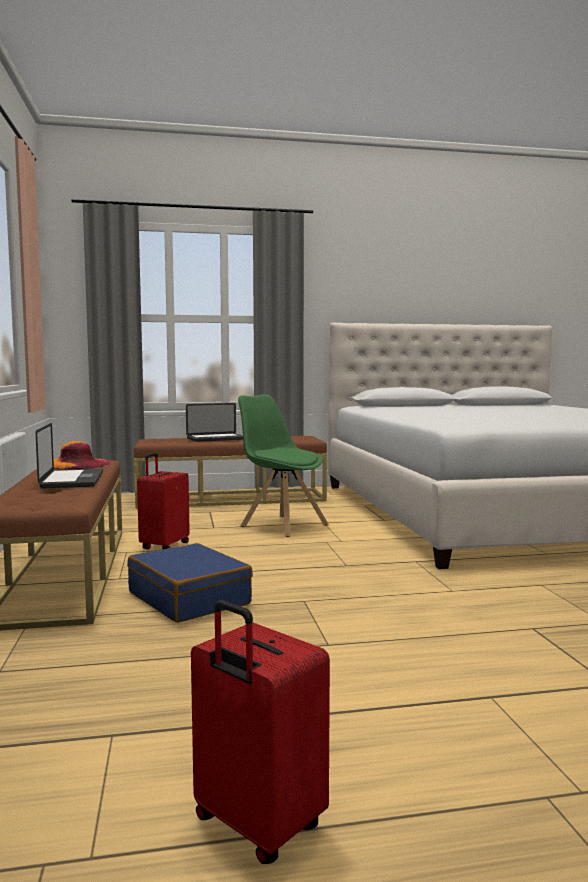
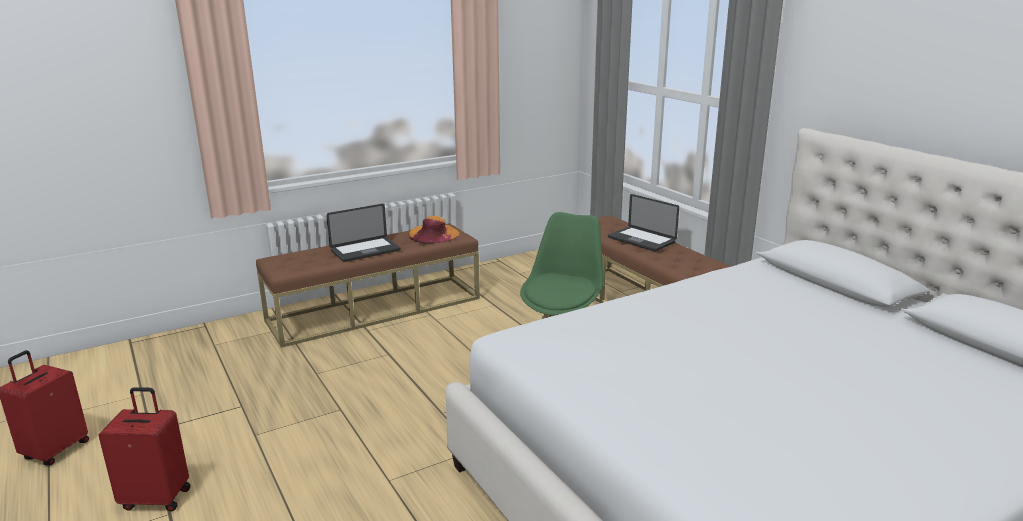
camera: 70 degrees right, 15 degrees up
blue suitcase [127,543,253,623] -> none
red suitcase [137,453,190,550] -> red suitcase moved to [99,387,191,512]

